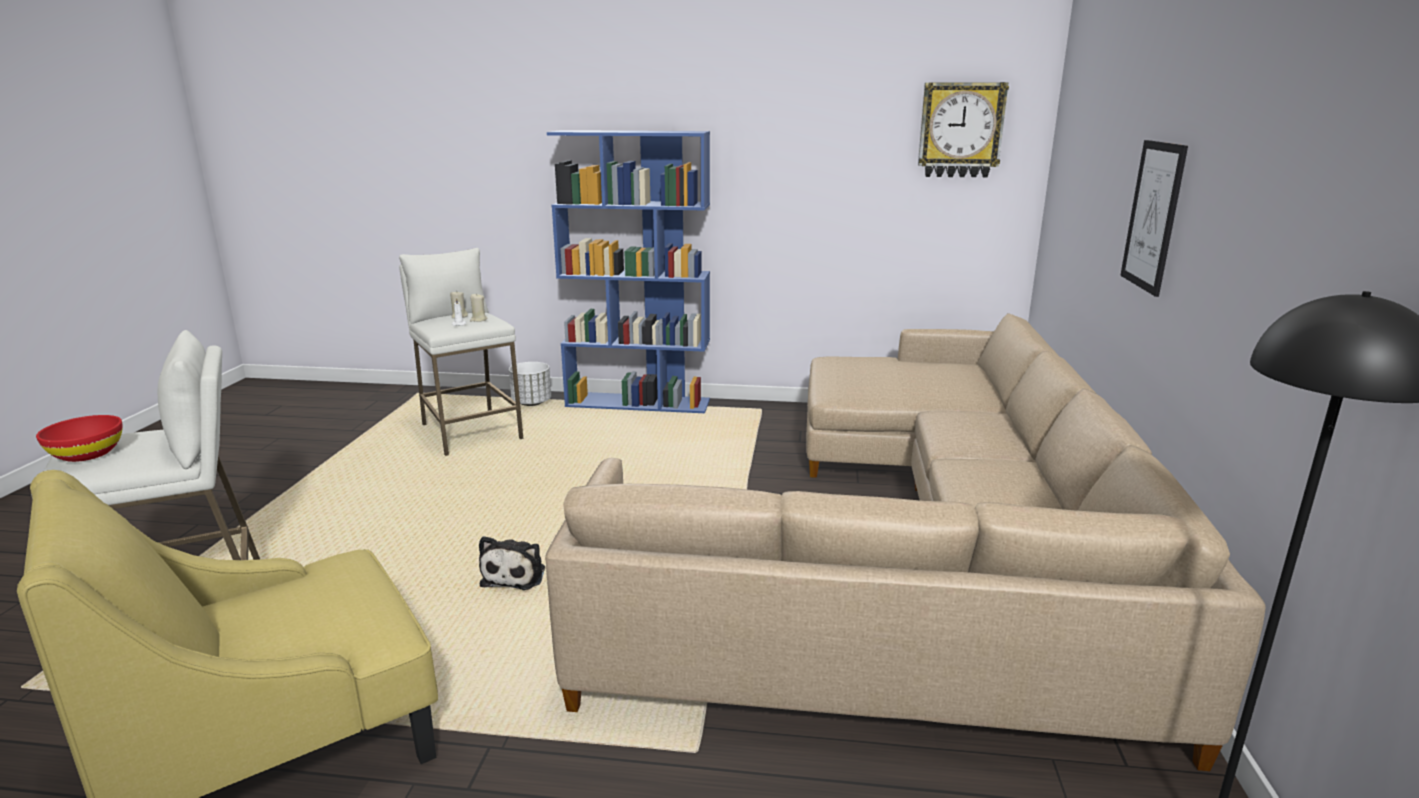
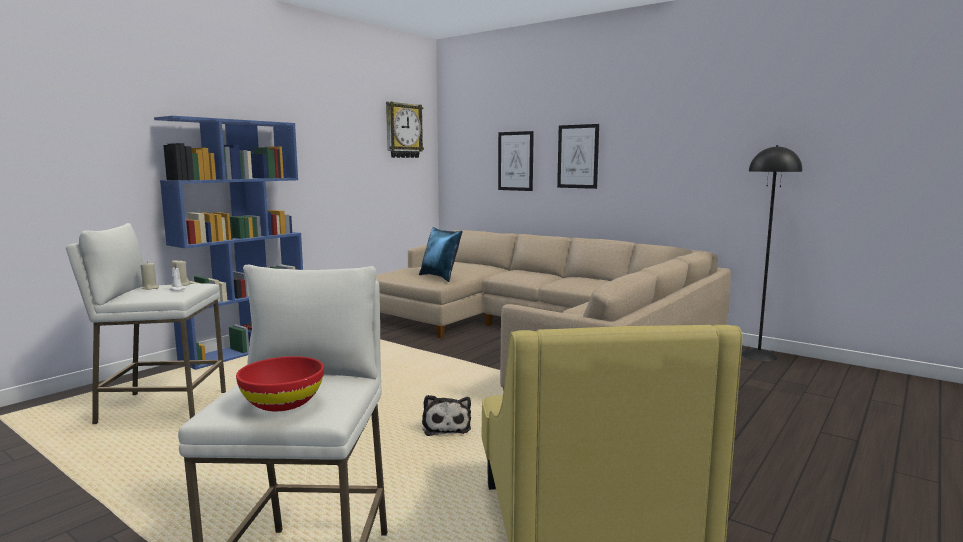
camera: 60 degrees left, 10 degrees down
plush toy [479,536,545,590] -> plush toy turned 45 degrees clockwise [422,395,471,436]
white planter [509,362,551,406] -> none
none -> blue pillow [419,227,463,282]
none -> picture [498,131,534,191]

